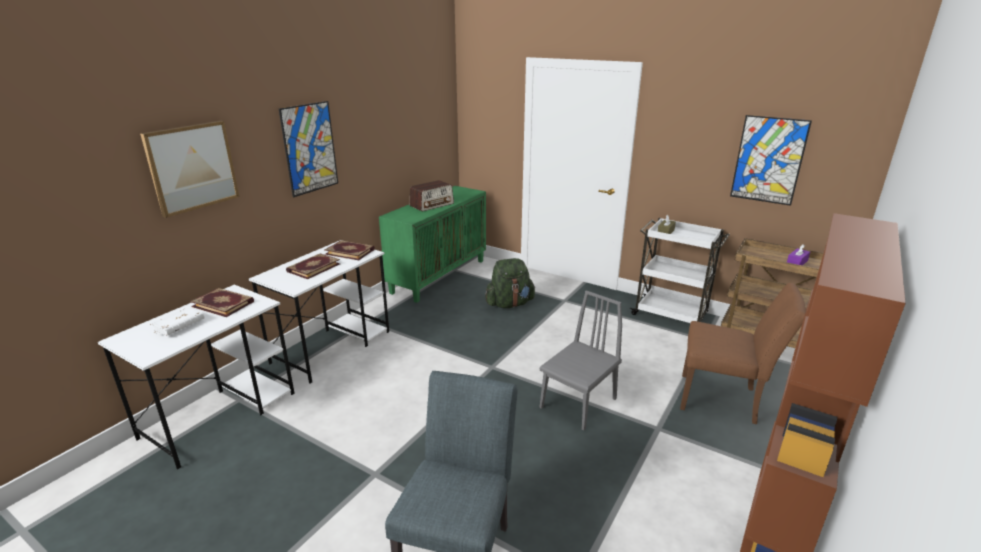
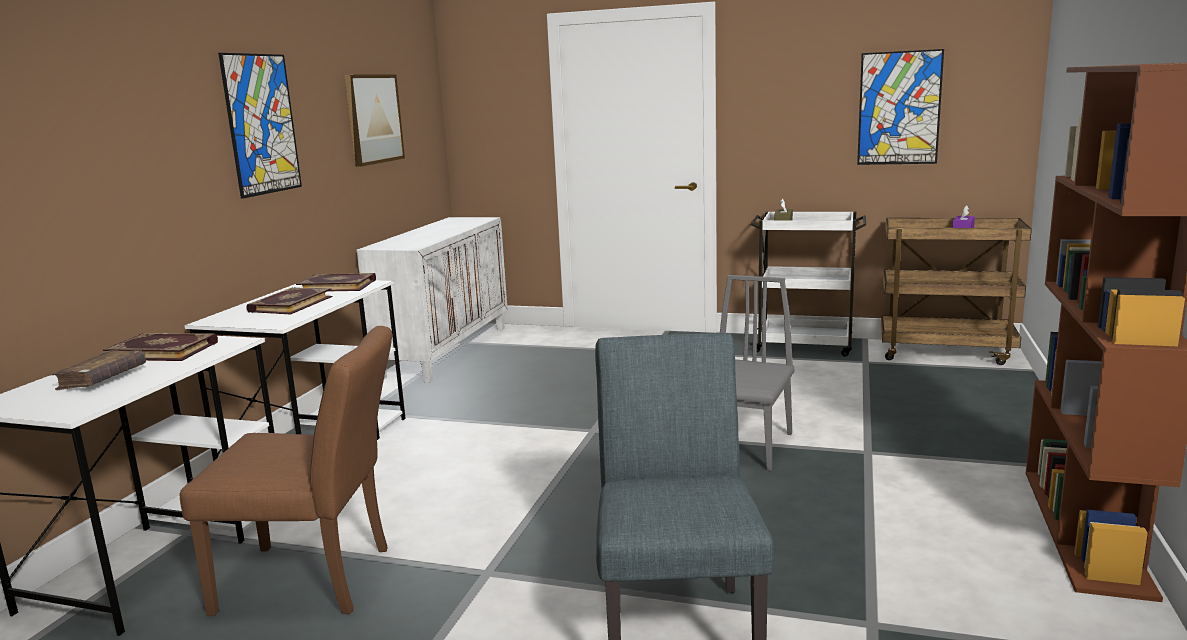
camera: 15 degrees left, 10 degrees down
picture [140,121,239,218] -> picture moved to [345,75,405,167]
white book [150,307,204,336] -> brown book [51,350,146,390]
green cabinet [379,186,486,303] -> white cabinet [357,217,508,383]
radio [410,180,454,211] -> none
green backpack [485,258,535,308] -> none
brown chair [680,283,806,424] -> brown chair moved to [180,326,392,616]

